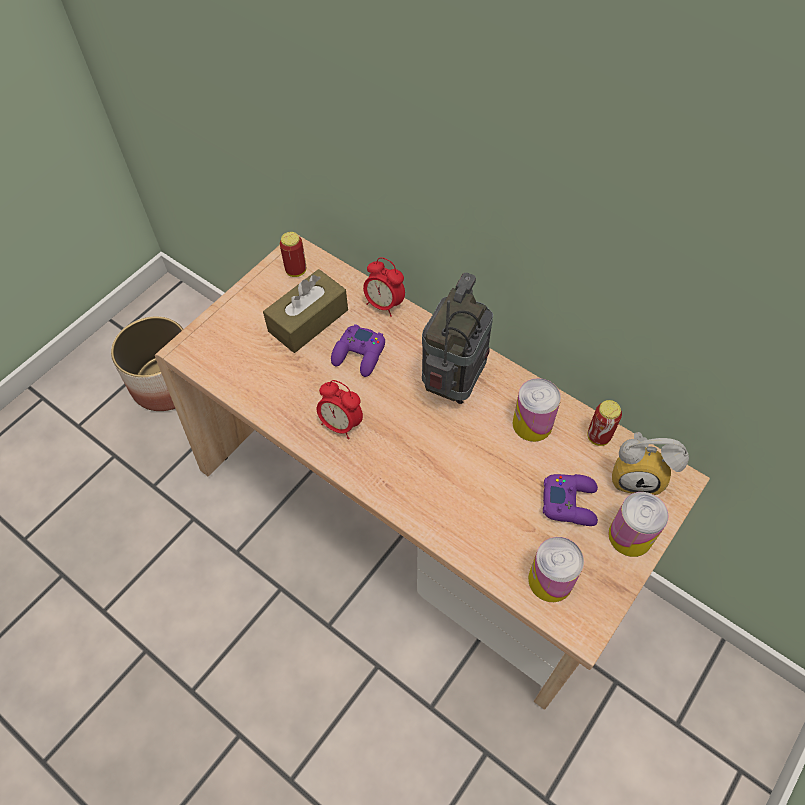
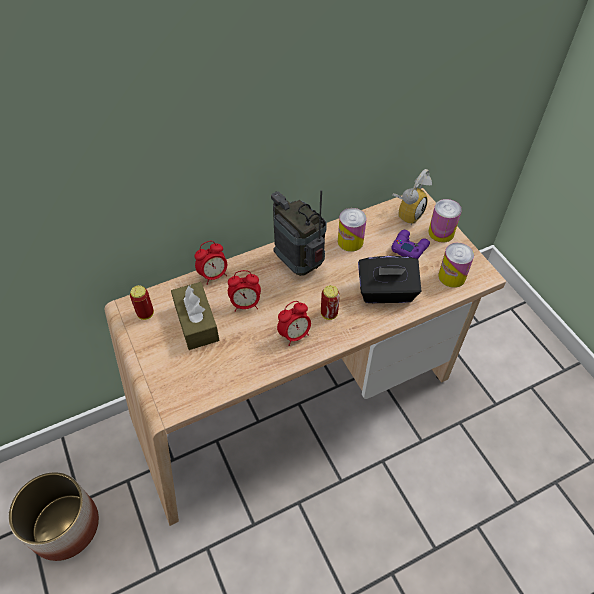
camera: 65 degrees left, 5 degrees down
purple game controller [331,324,385,377] -> alarm clock [228,270,261,312]
can [587,400,622,446] -> can moved to [321,285,340,320]
none -> black tissue box [358,256,421,303]

